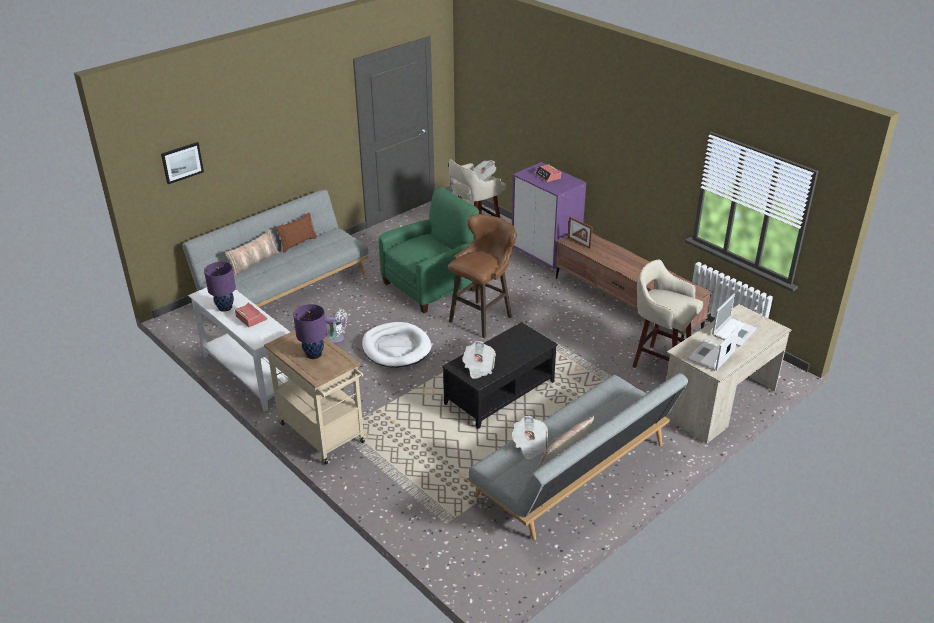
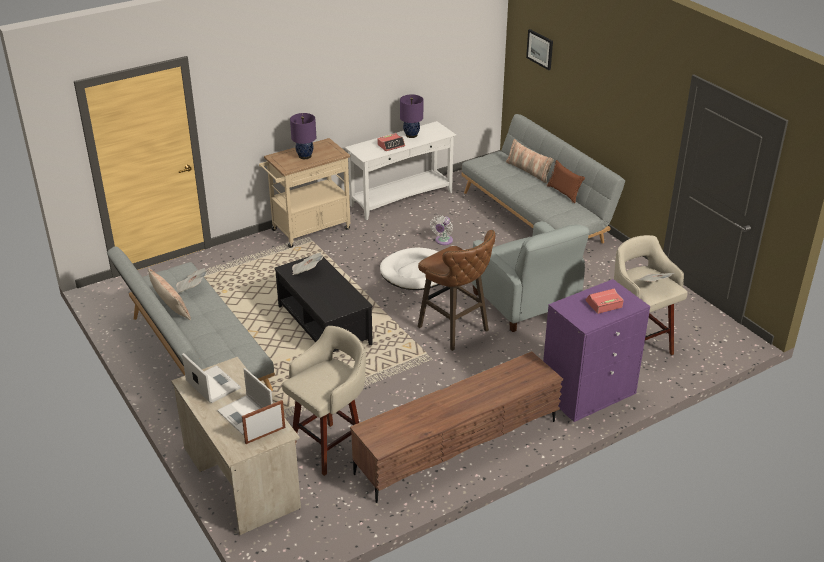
camera: 100 degrees right, 0 degrees up
green armchair [379,187,479,313] -> grey armchair [472,221,589,332]
picture frame [568,217,593,249] -> picture frame moved to [242,400,285,444]

